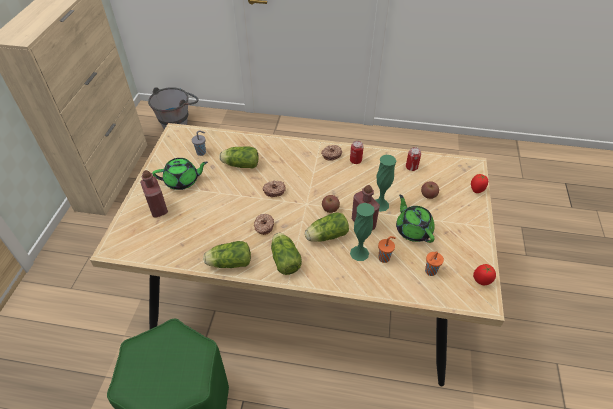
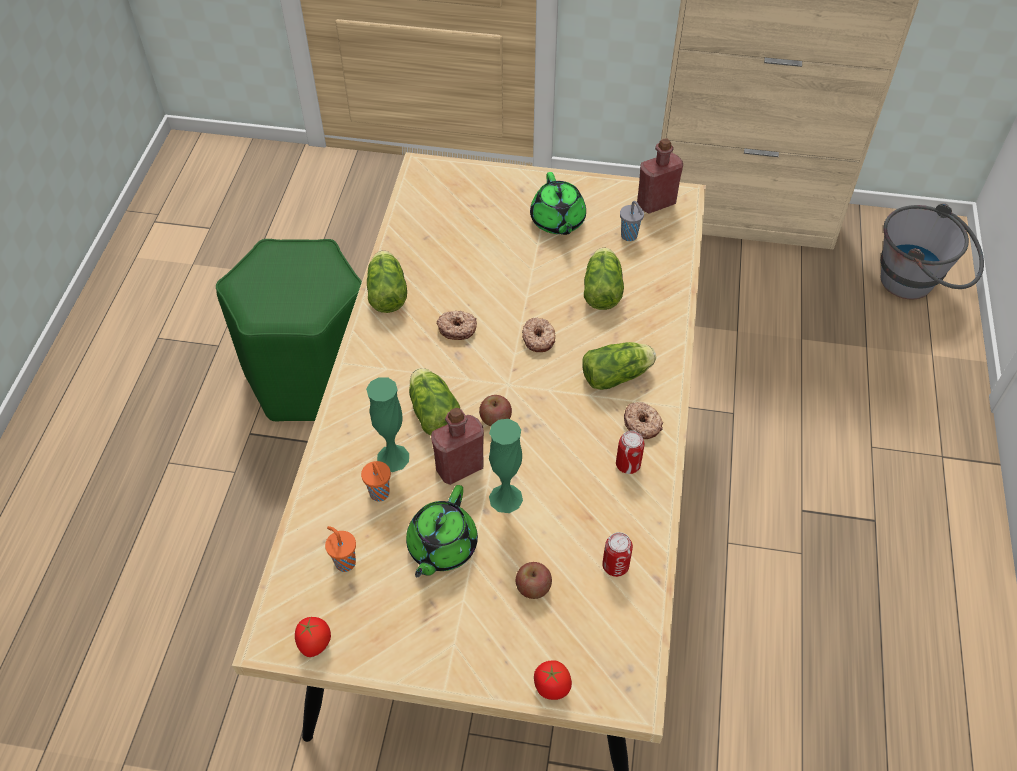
camera: 90 degrees right, 5 degrees up
red bottle [140,170,168,217] -> red bottle moved to [637,138,683,214]
lettuce [271,233,302,275] -> lettuce moved to [582,342,656,390]
green teapot [396,194,435,243] -> green teapot turned 135 degrees clockwise [406,485,478,577]

